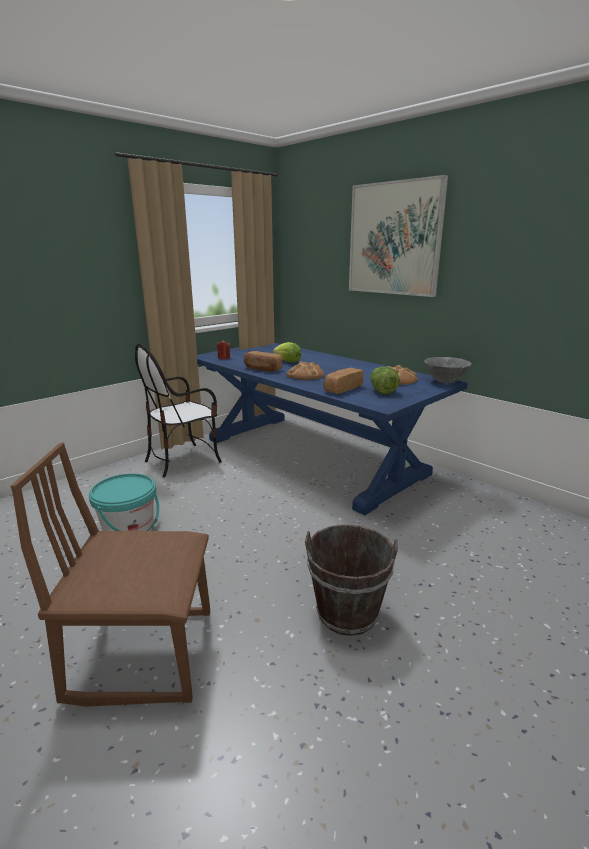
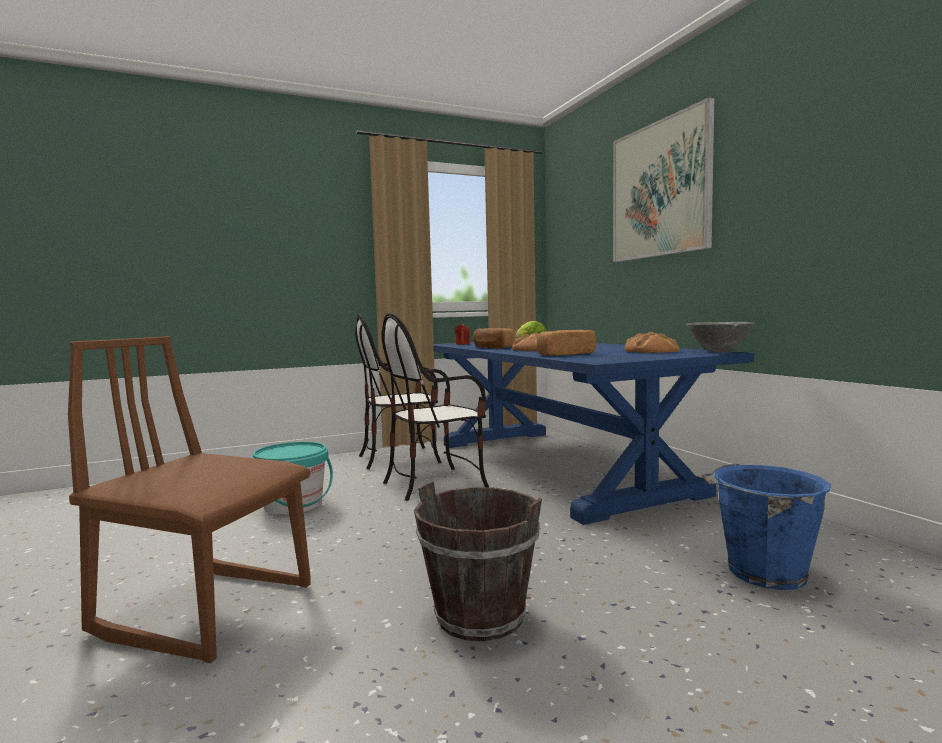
camera: 20 degrees right, 15 degrees down
lettuce [370,367,400,394] -> none
none -> chair [381,313,489,501]
none -> blue bucket [702,464,831,590]

